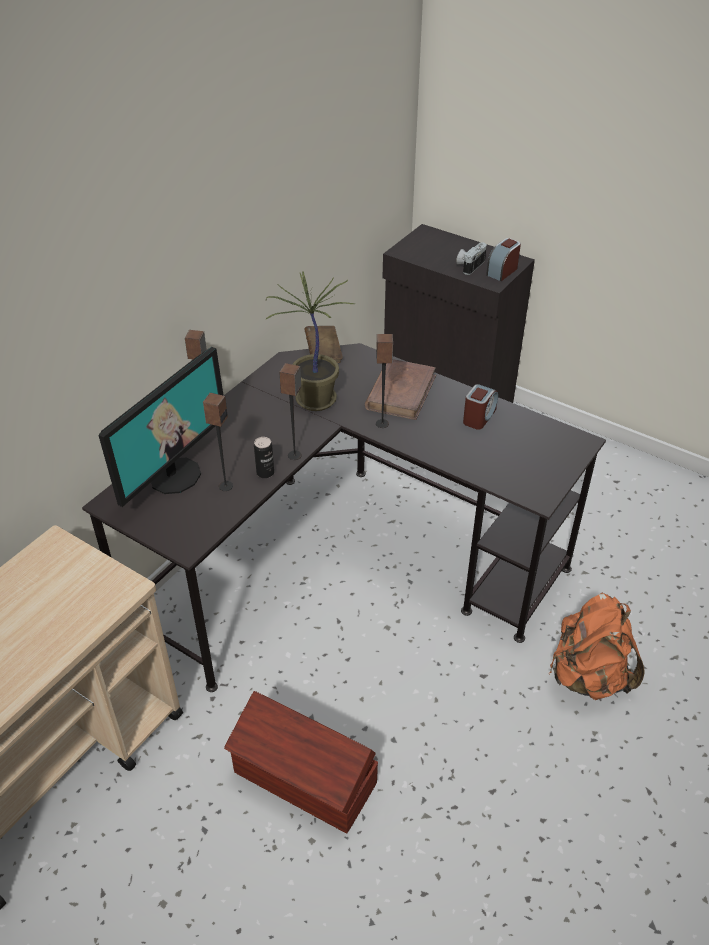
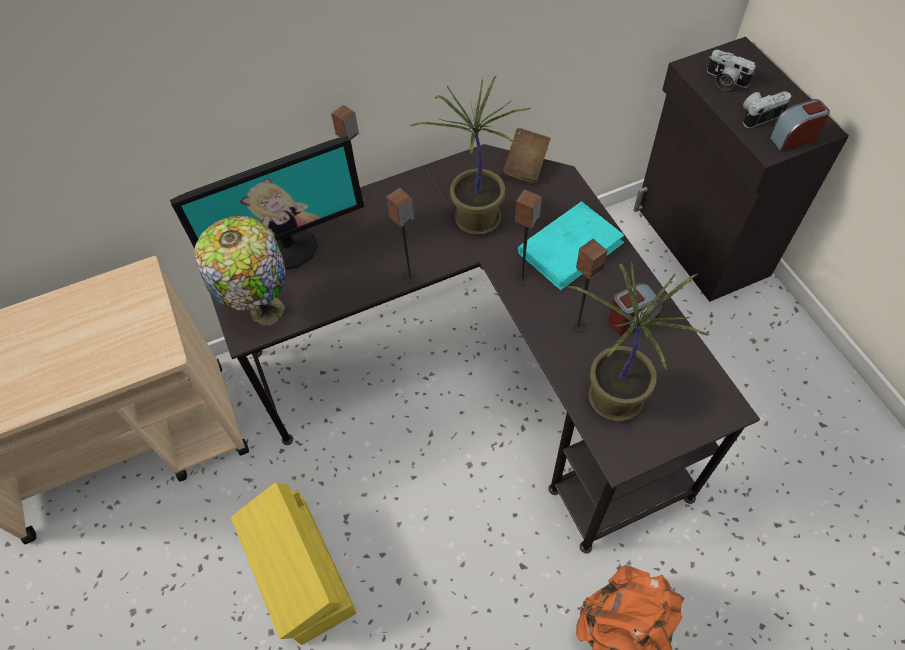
camera: 35 degrees right, 15 degrees up
speaker [203,393,233,491] -> speaker moved to [570,239,607,333]
brown storage box [224,691,378,833] -> yellow storage box [231,482,357,645]
can [254,437,274,478] -> none
brown book [365,359,436,420] -> turquoise book [518,201,624,290]
none -> table lamp [194,216,286,326]
none -> potted plant [567,262,710,422]
none -> camera [707,50,756,90]

